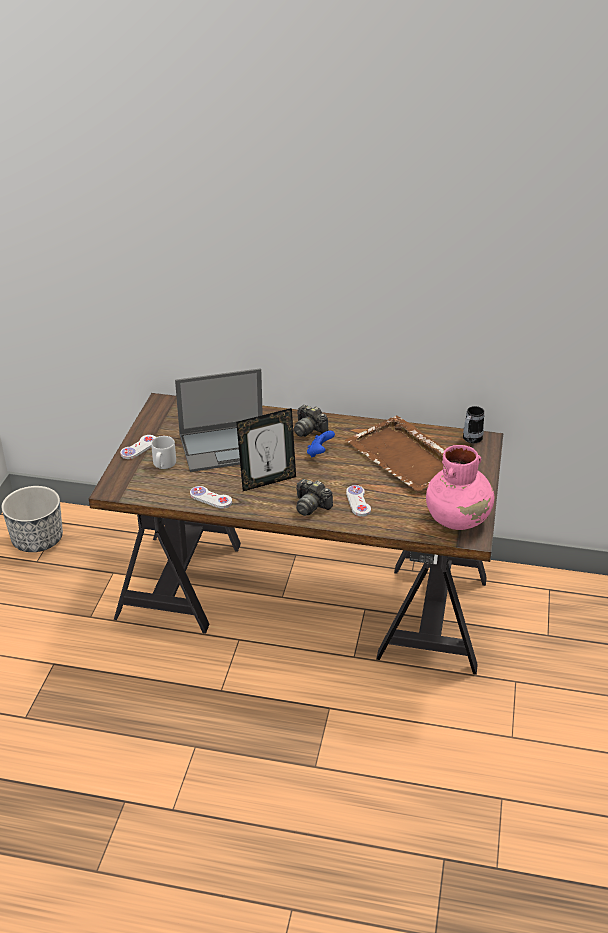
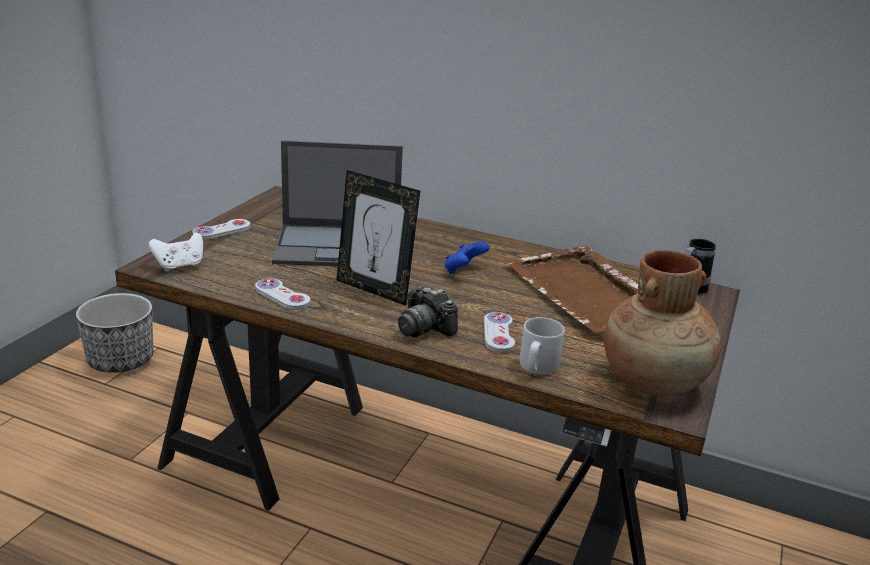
camera: 10 degrees right, 10 degrees down
grey mug [151,436,176,469] -> grey mug moved to [519,317,565,375]
picture frame [236,408,296,491] -> picture frame turned 45 degrees clockwise [336,170,420,306]
camera [294,405,329,437] -> none
pink vase [426,445,494,530] -> brown vase [604,250,721,396]
none -> white game controller [149,232,203,272]

